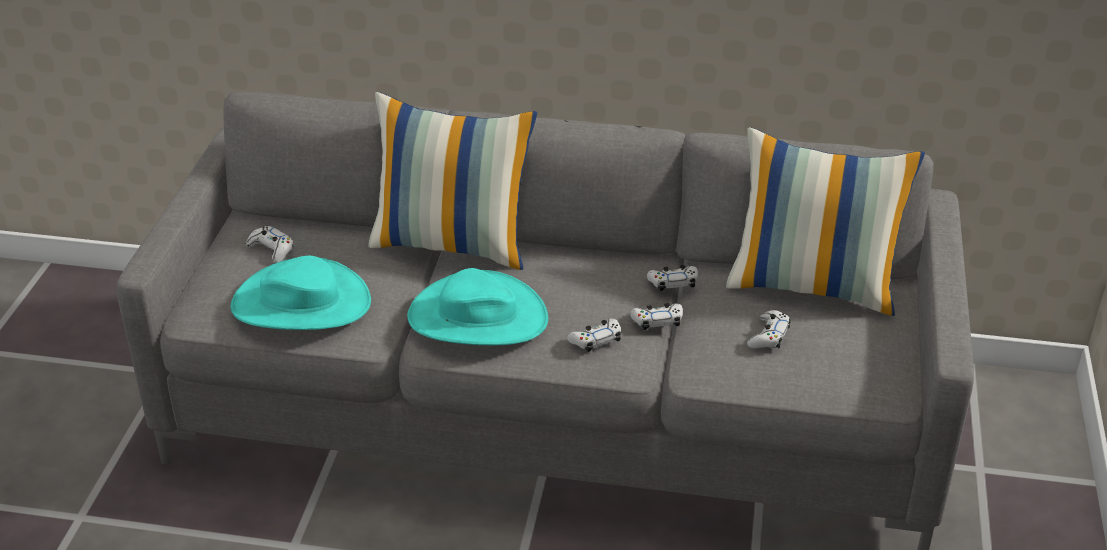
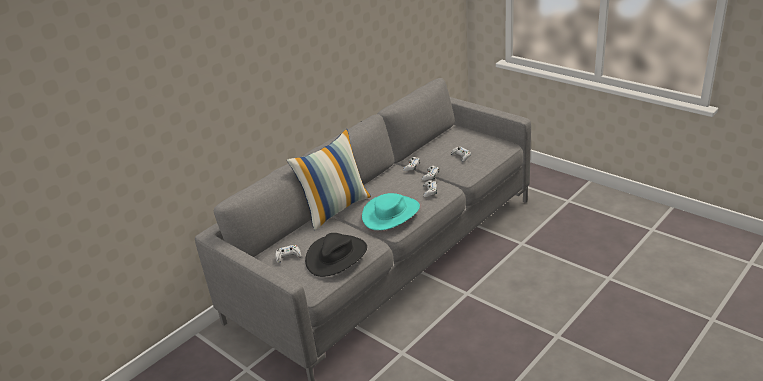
camera: 55 degrees left, 5 degrees down
turquoise hat [230,256,371,330] -> black hat [305,233,367,277]
pillow [726,127,925,316] -> none

